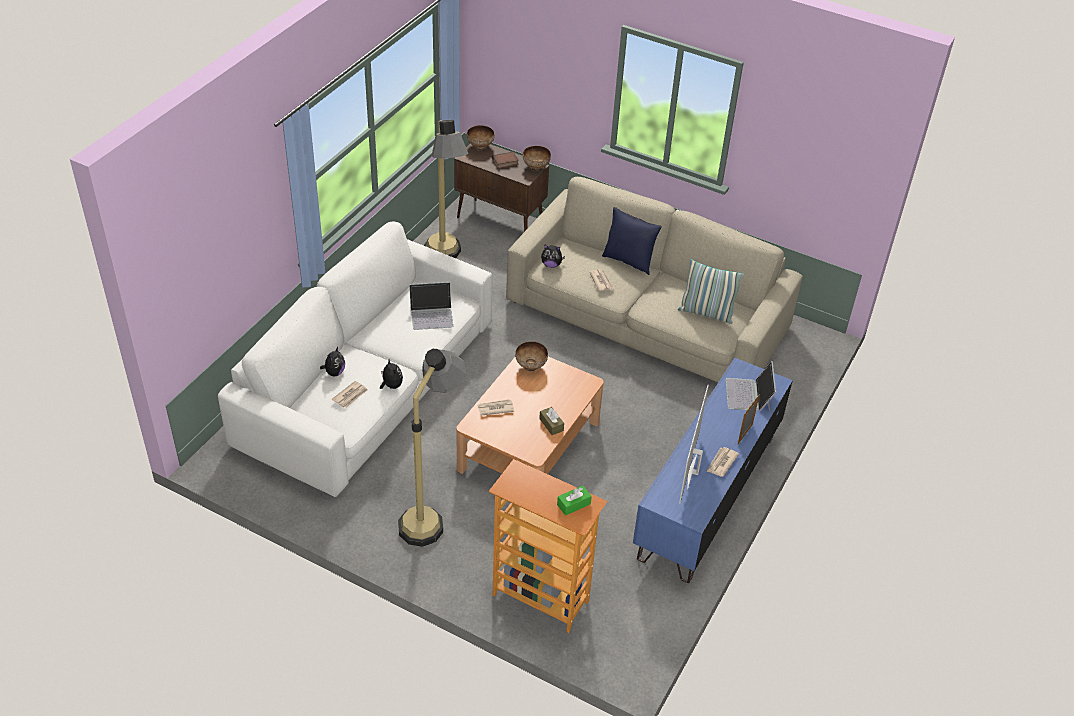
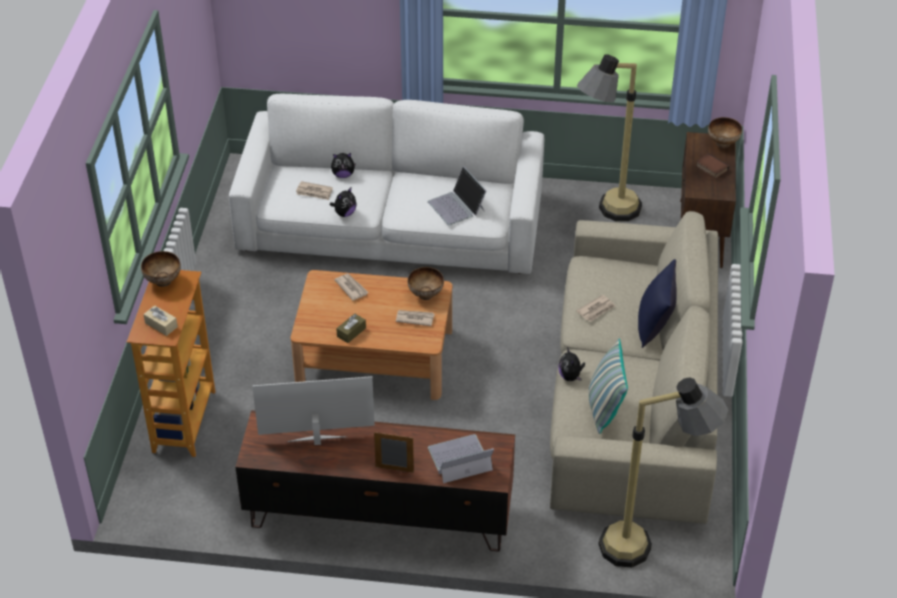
camera: 70 degrees right, 0 degrees up
floor lamp [398,349,466,547] -> floor lamp moved to [598,377,728,567]
bowl [523,146,551,171] -> bowl moved to [141,251,181,287]
plush toy [541,245,565,268] -> plush toy moved to [558,347,585,381]
green tissue box [557,486,592,516] -> beige tissue box [143,305,178,336]
blue tv stand [633,357,793,583] -> brown tv stand [235,410,515,552]
newspaper [707,447,739,477] -> newspaper moved to [396,310,435,326]

